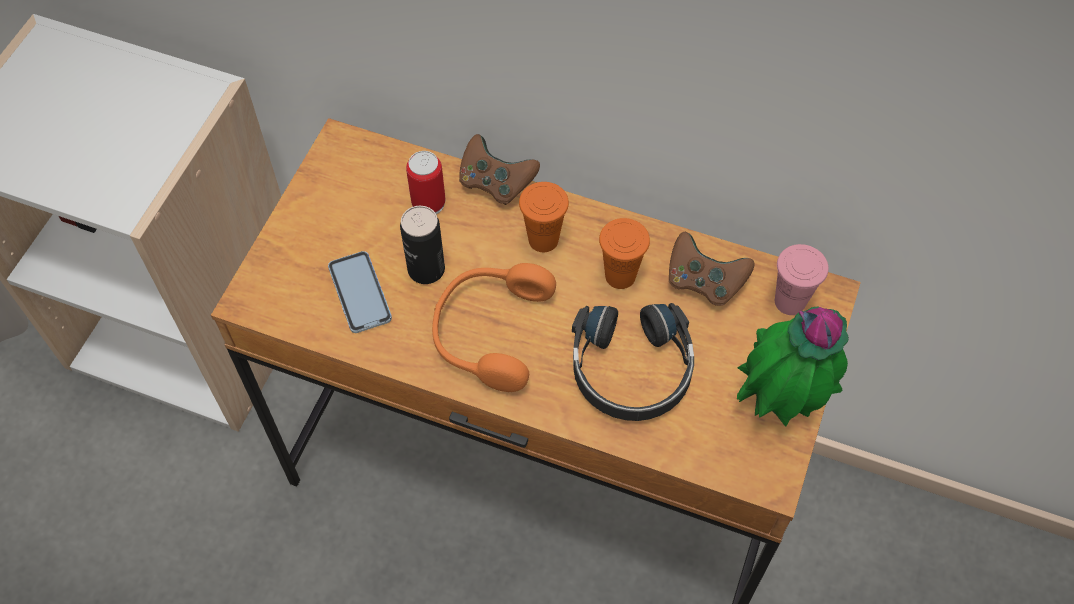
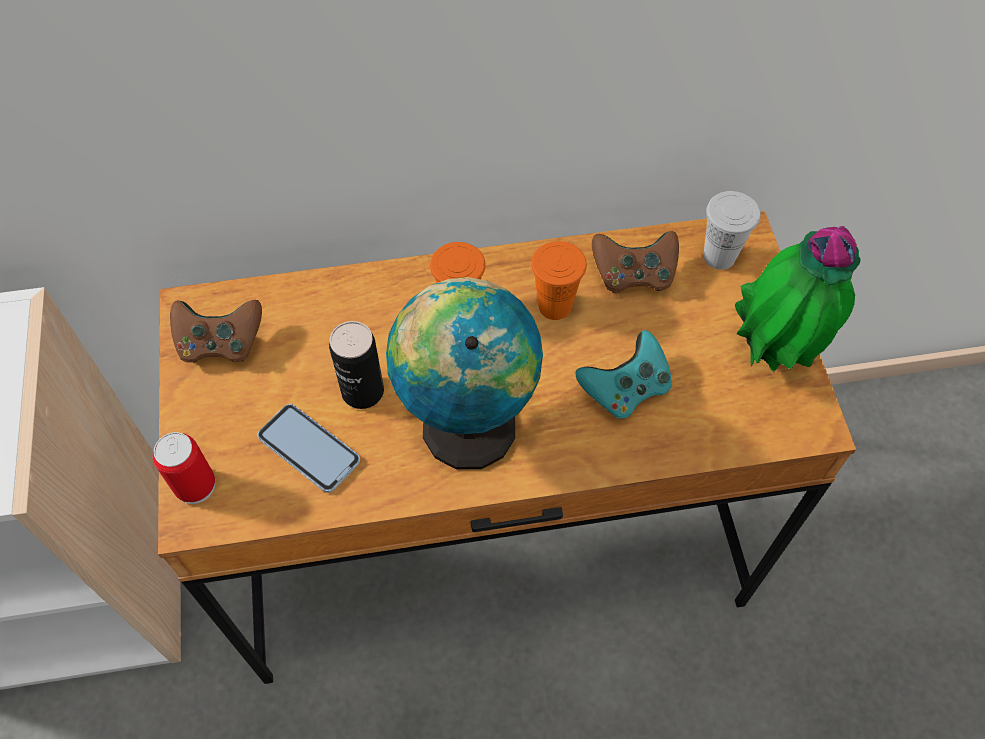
camera: 30 degrees left, 0 degrees up
can [406,151,445,214] -> can moved to [153,432,215,504]
orange headphones [432,263,556,392] -> globe [386,277,543,470]
brown game controller [459,134,540,205] -> brown game controller moved to [170,300,262,363]
black headphones [572,303,694,421] -> turquoise game controller [576,330,672,419]
pink cup [775,244,829,315] -> white cup [704,191,761,270]

